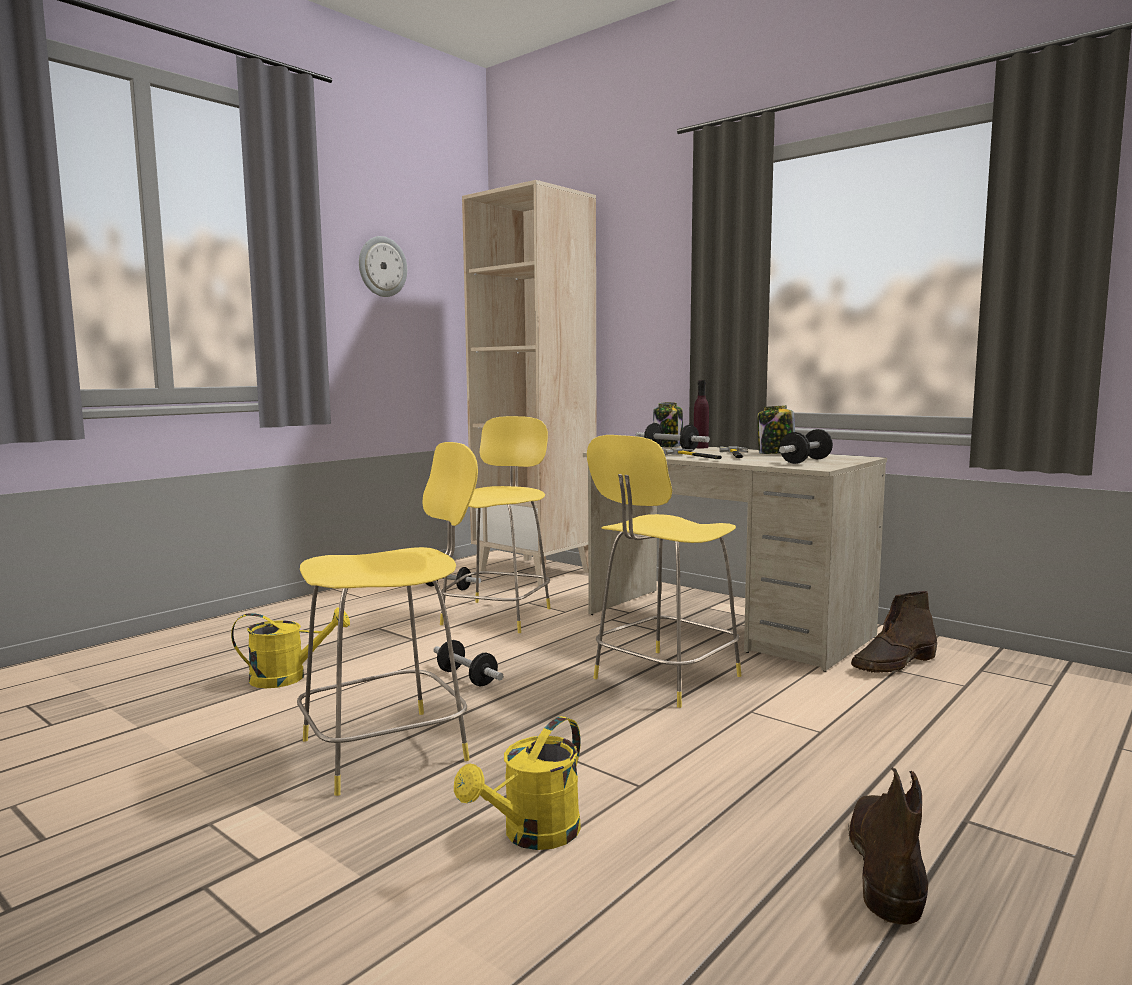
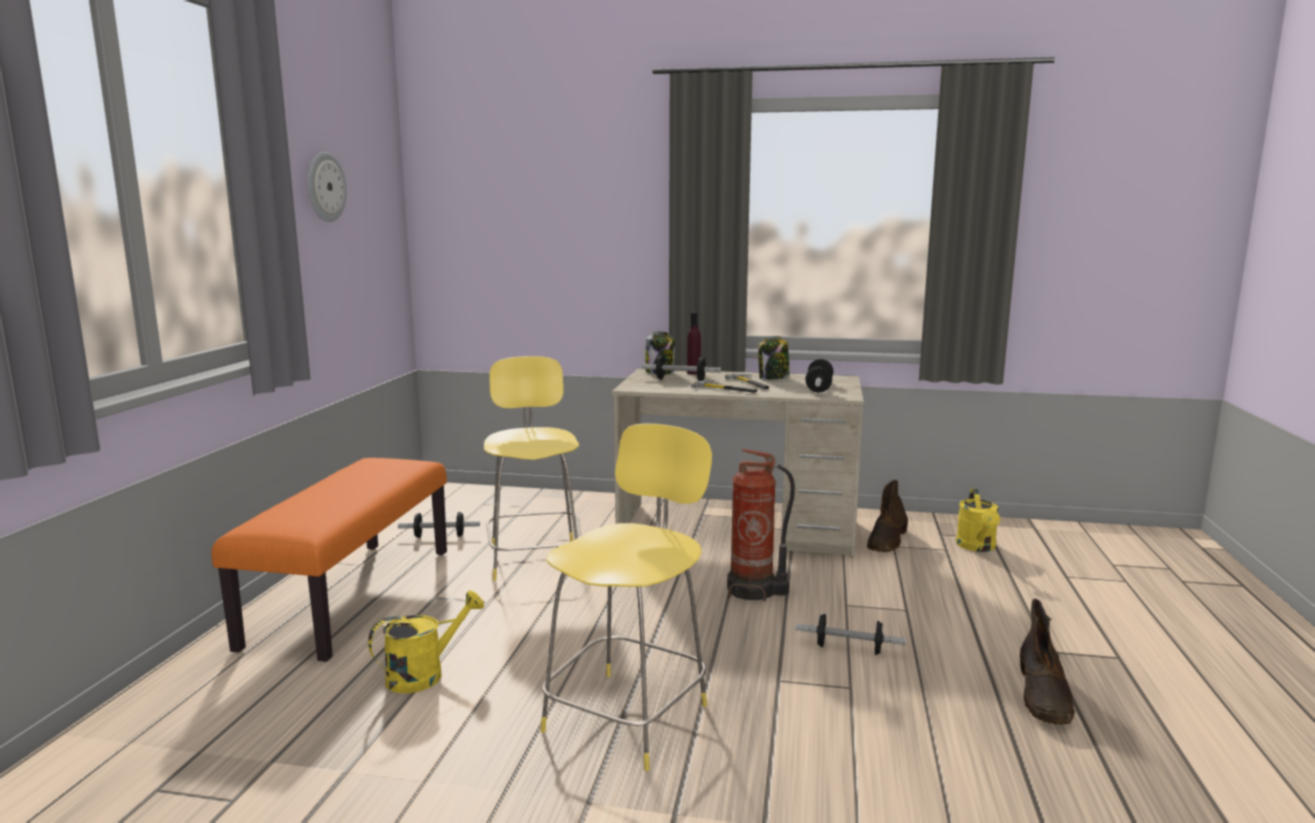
camera: 30 degrees left, 5 degrees up
dumbbell [433,640,503,686] -> dumbbell moved to [796,614,906,655]
yellow watering can [454,716,581,850] -> yellow watering can moved to [956,488,1000,552]
beige bookcase [462,180,597,586] -> none
yellow stool [587,435,741,708] -> fire extinguisher [727,449,795,602]
brown boot [848,767,928,925] -> brown boot turned 150 degrees counterclockwise [1020,599,1075,725]
none -> orange bench [211,458,447,662]

